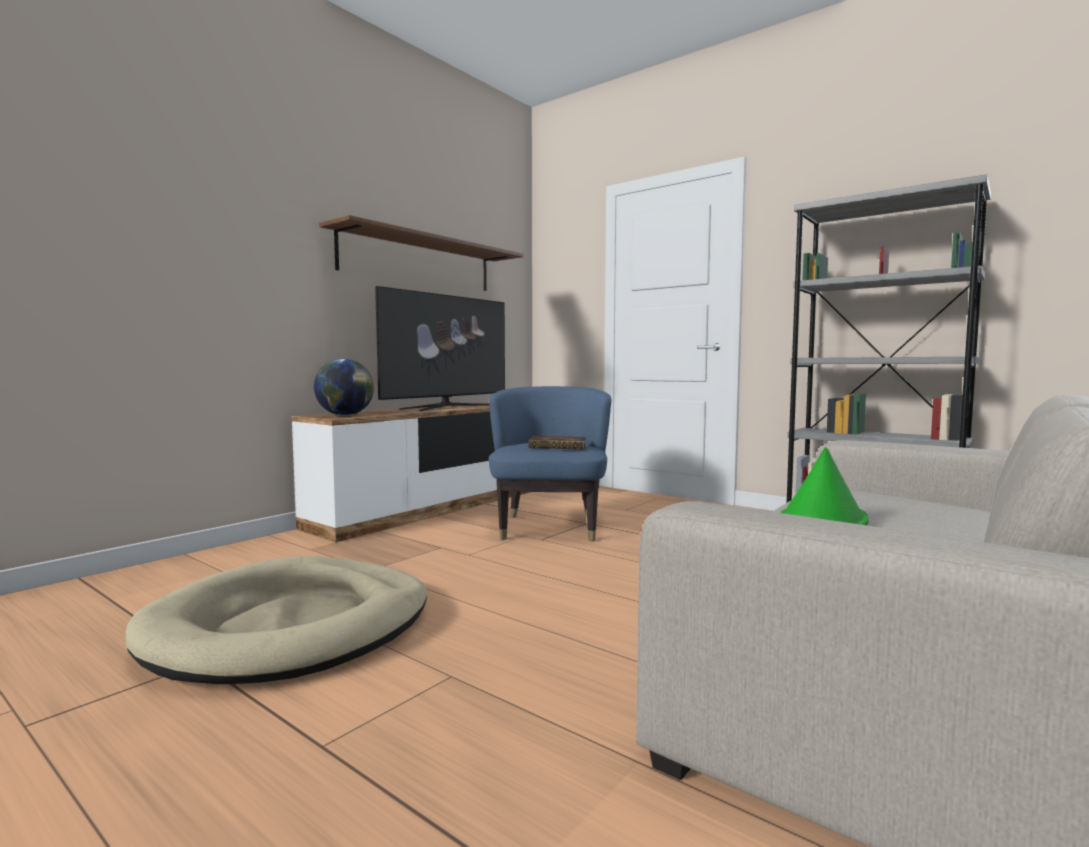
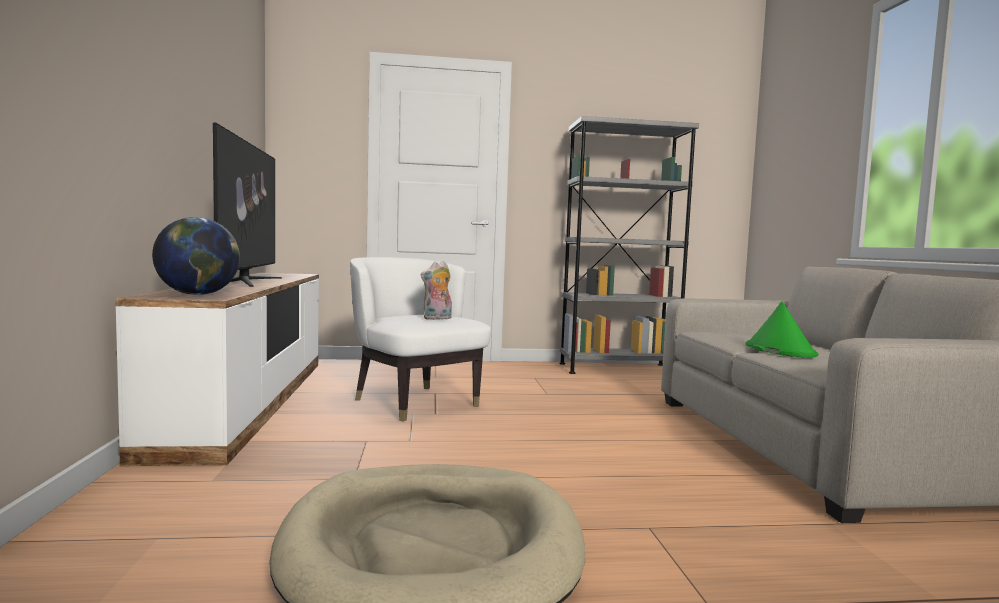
camera: 45 degrees left, 0 degrees up
shelf [319,215,524,291] -> none
blue armchair [489,386,611,541] -> white armchair [350,257,491,421]
book [529,436,586,449] -> plush toy [421,261,452,320]

